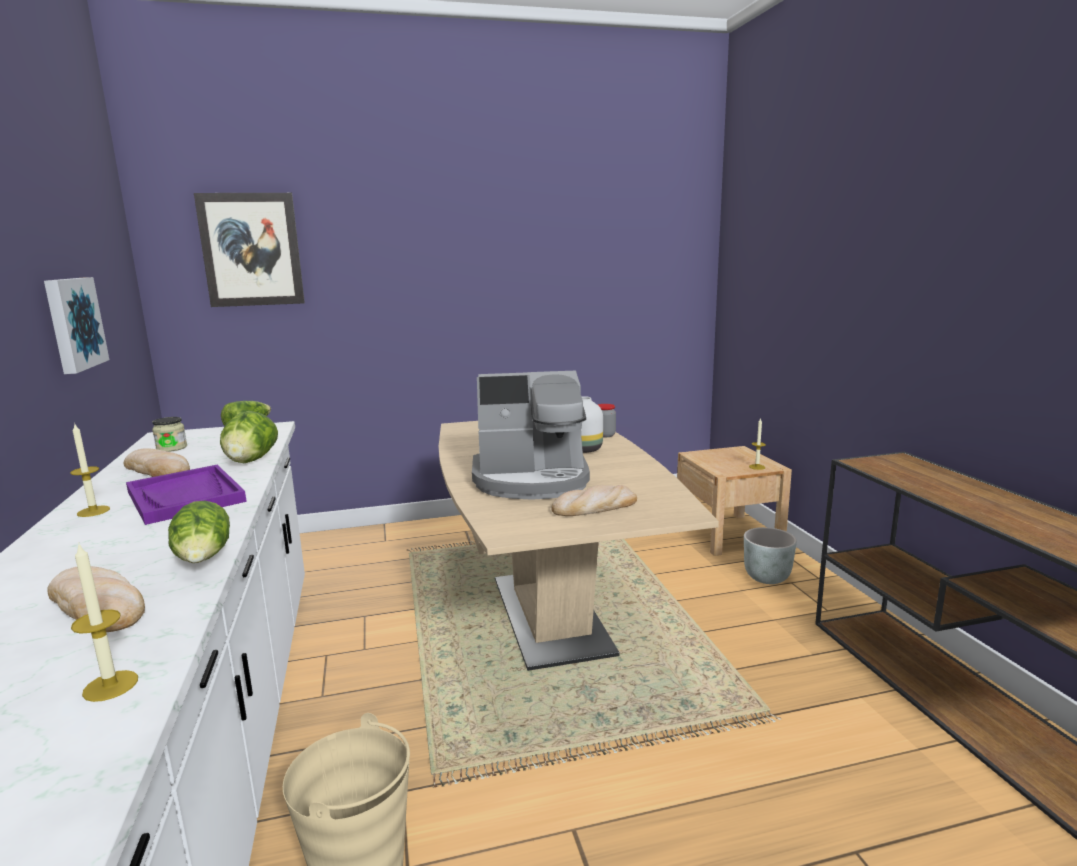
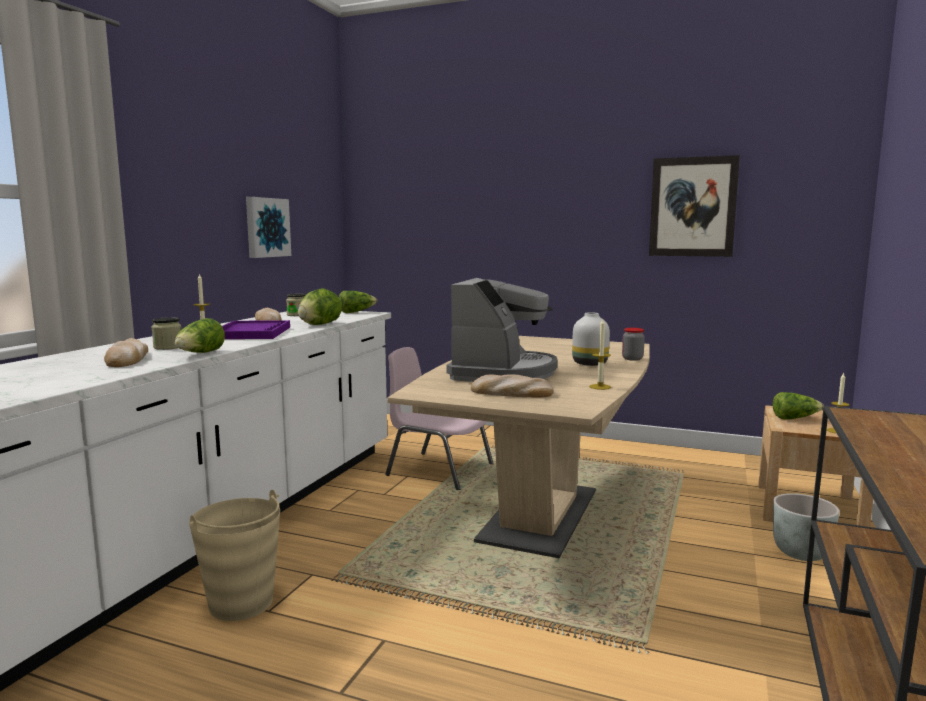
camera: 35 degrees right, 5 degrees down
candle [71,542,138,702] -> candle moved to [589,319,611,390]
picture [194,193,305,307] -> picture moved to [649,155,740,257]
coffee machine [472,371,590,500] -> coffee machine turned 105 degrees counterclockwise [447,278,558,382]
none -> jar [151,317,181,350]
none -> pink chair [385,347,493,490]
none -> lettuce [773,392,824,420]

